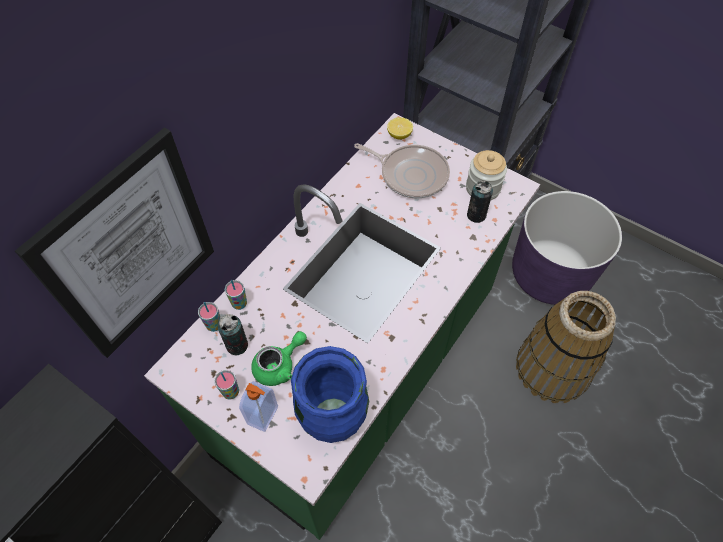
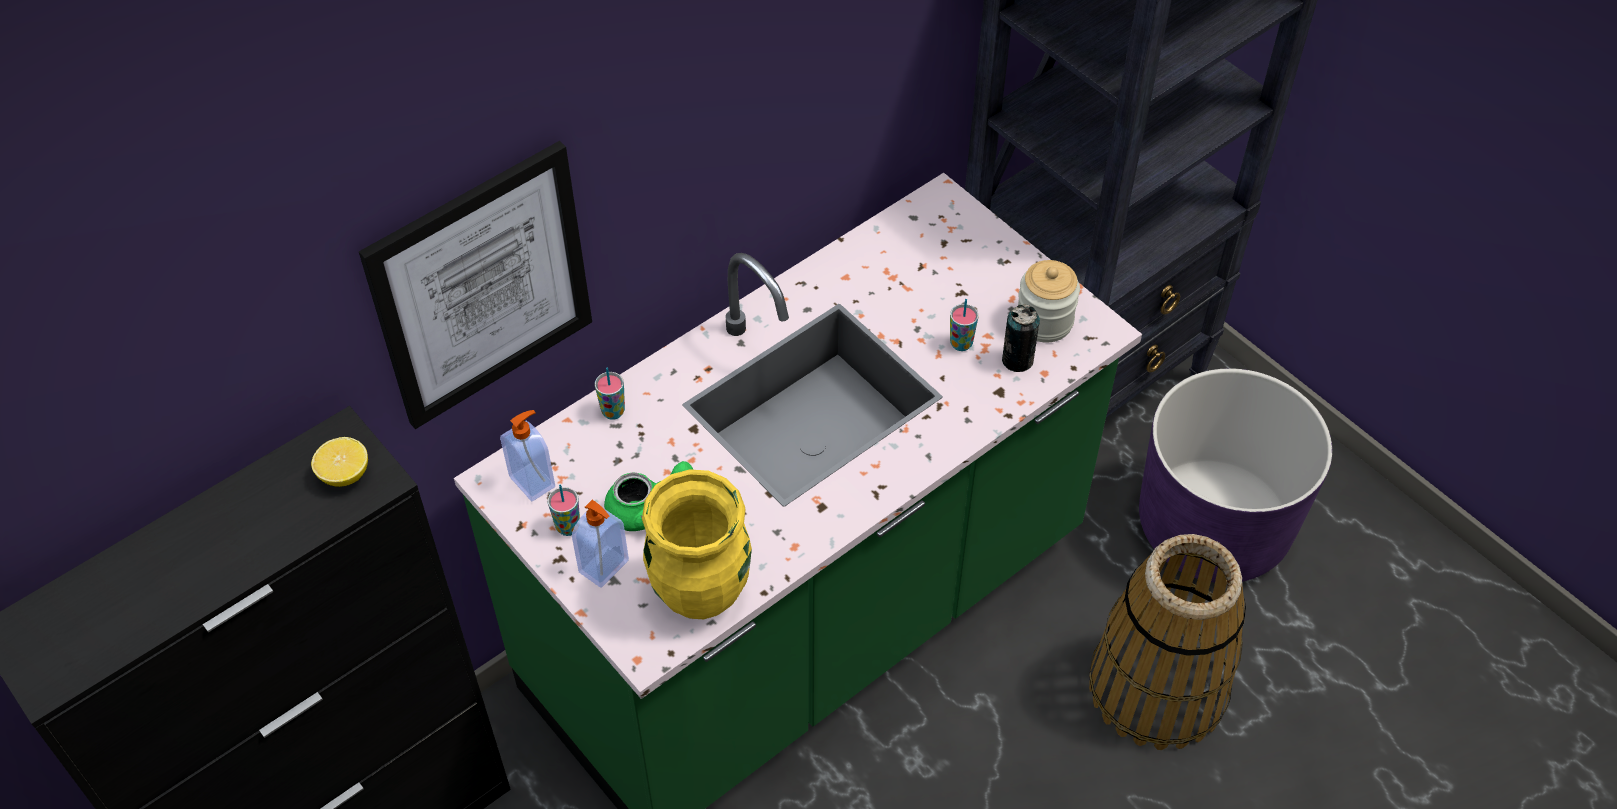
camera: 15 degrees right, 5 degrees down
cup [198,302,221,332] -> cup moved to [950,299,979,351]
can [218,314,248,356] -> none
blue vase [291,346,369,443] -> yellow vase [642,469,752,619]
frying pan [354,143,450,198] -> none
lemon [387,117,413,140] -> lemon moved to [311,437,368,487]
none -> soap dispenser [500,410,555,502]

